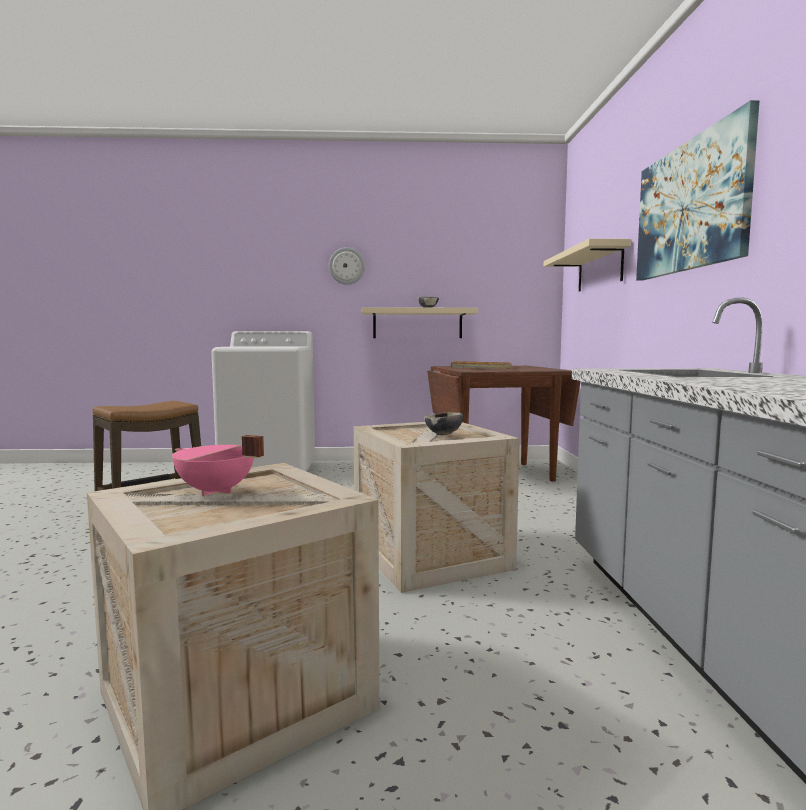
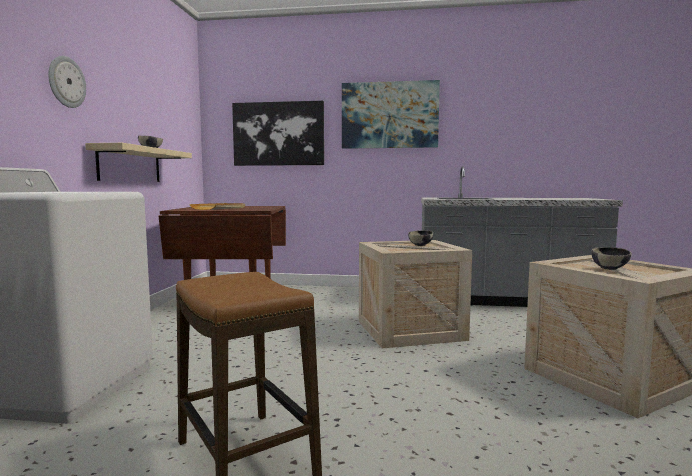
camera: 80 degrees left, 0 degrees up
pink cooking pot [172,435,264,496] -> bowl [591,247,632,270]
beige shelf [544,239,631,292] -> picture [232,101,324,166]

